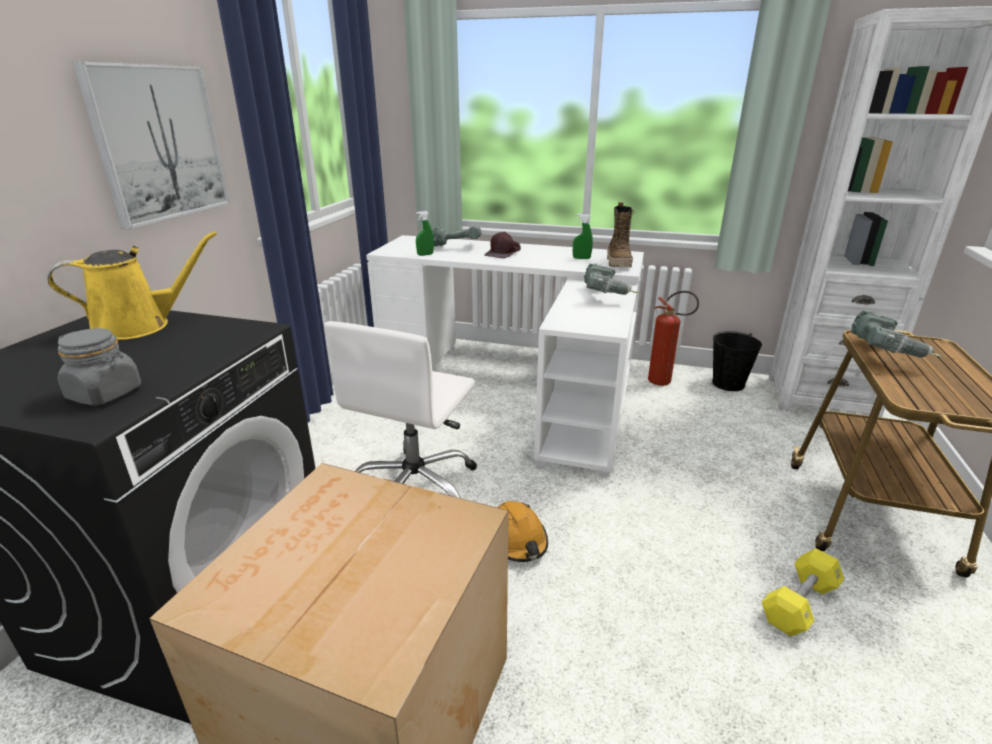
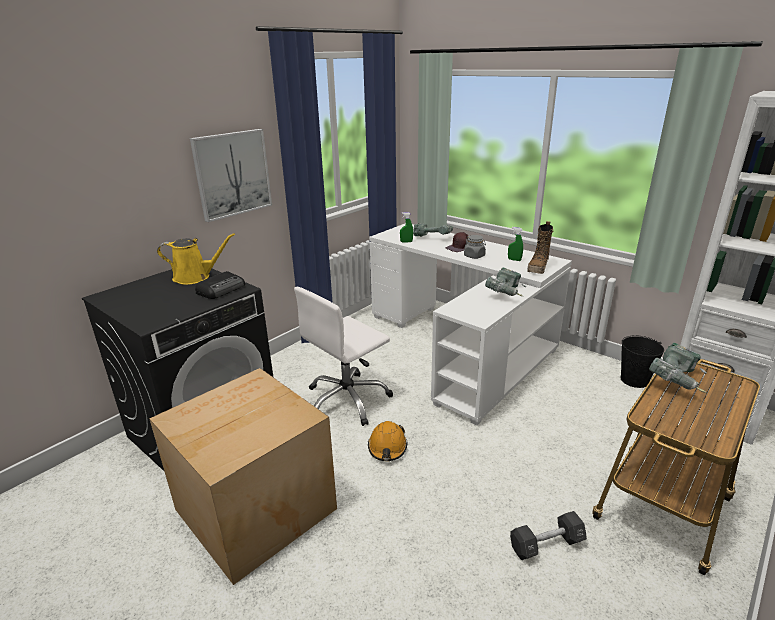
camera: 25 degrees right, 0 degrees up
grey jar [58,328,141,406] -> grey jar moved to [464,235,486,259]
fire extinguisher [648,291,699,386] -> none
yellow dumbbell [762,548,844,637] -> black dumbbell [510,511,587,560]
none -> radio [195,271,245,299]

